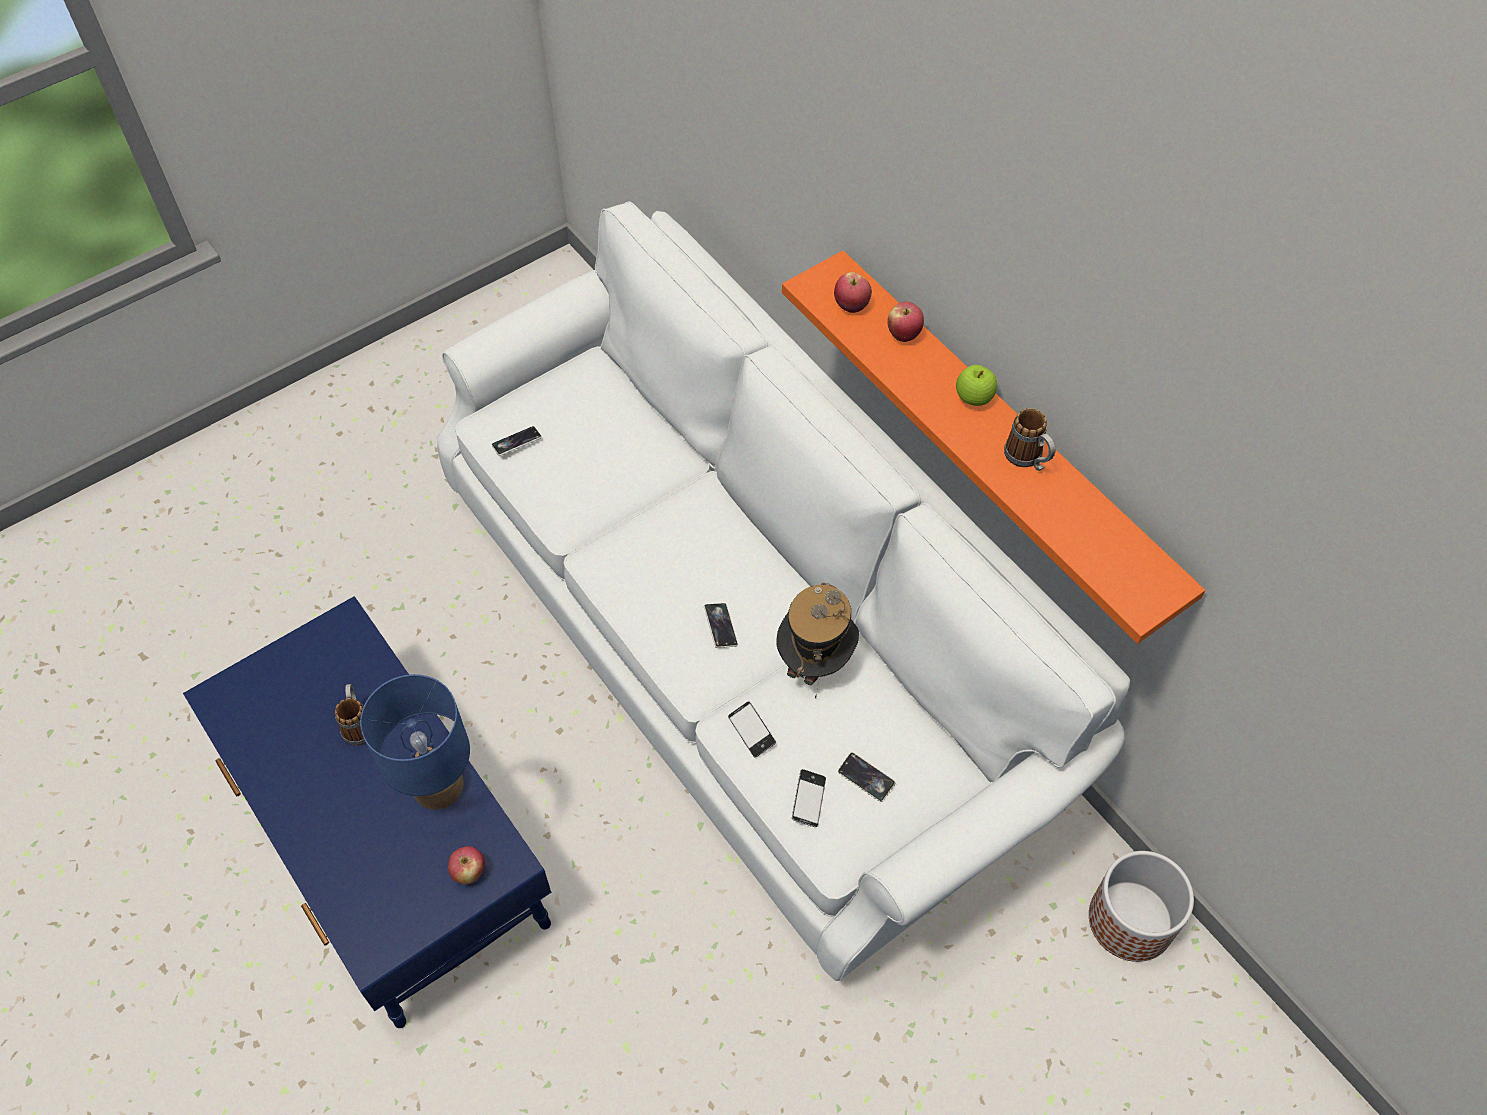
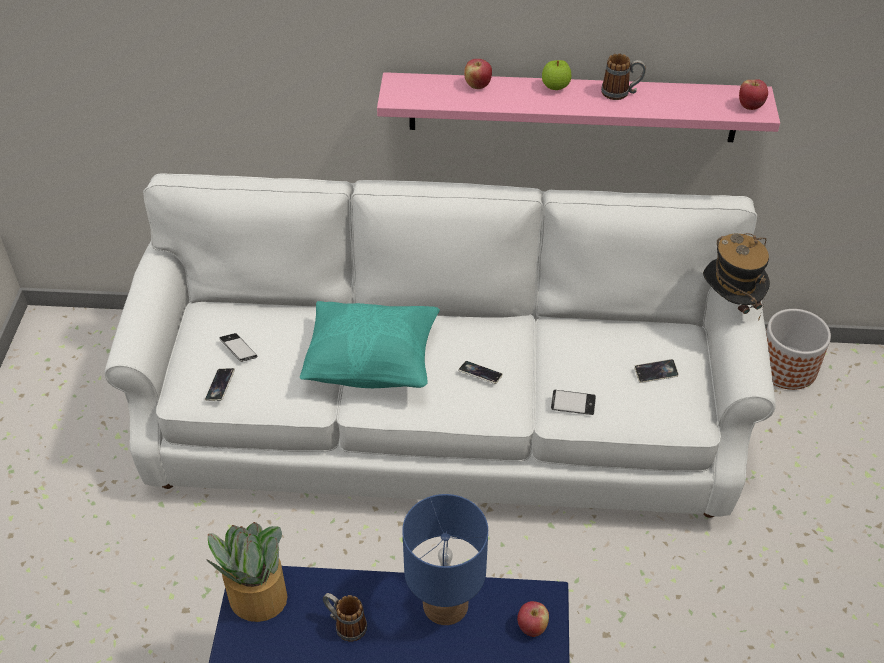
camera: 50 degrees left, 10 degrees down
hat [776,583,859,699] -> hat moved to [703,233,770,321]
orange shelf [782,250,1205,644] -> pink shelf [377,72,780,142]
phone [792,769,826,827] -> phone moved to [219,333,257,362]
apple [834,272,872,313] -> apple moved to [739,79,768,110]
none -> potted plant [206,522,288,622]
none -> turquoise pillow [300,301,440,388]

